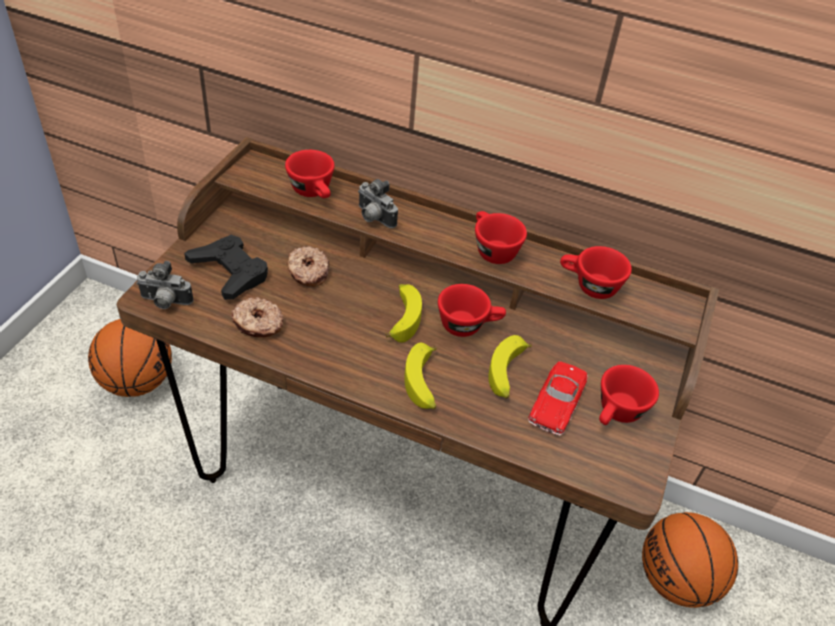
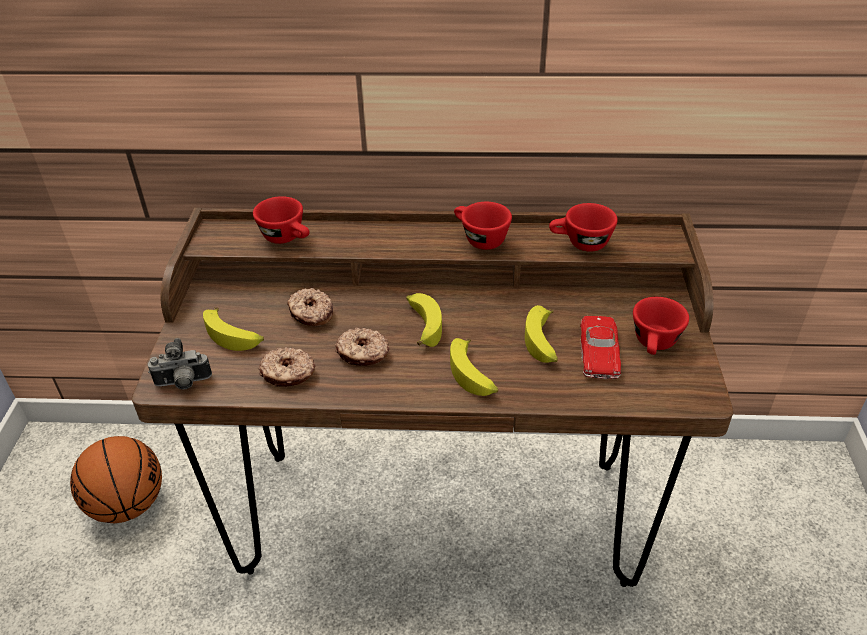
camera: 15 degrees left, 5 degrees down
black game controller [184,235,268,300] -> banana [203,307,264,351]
camera [358,179,398,228] -> none
red cup [438,284,506,337] -> none
basketball [642,512,738,608] -> none
none -> donut [335,327,390,366]

